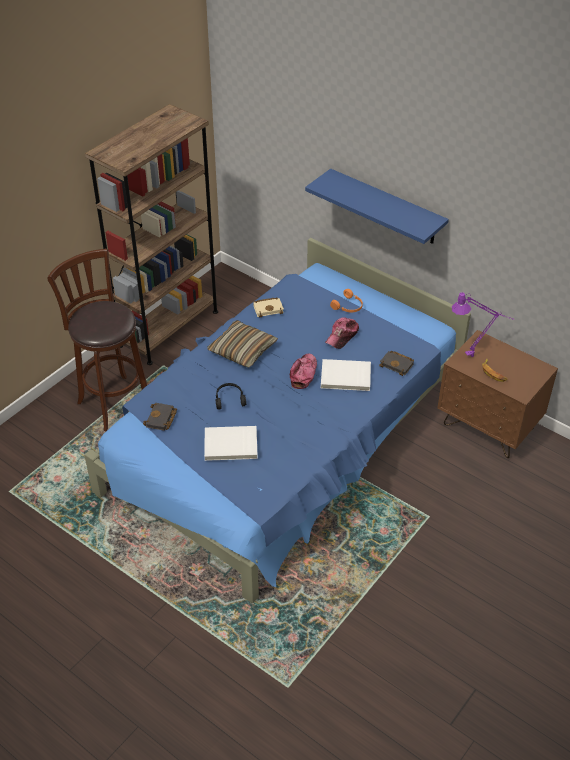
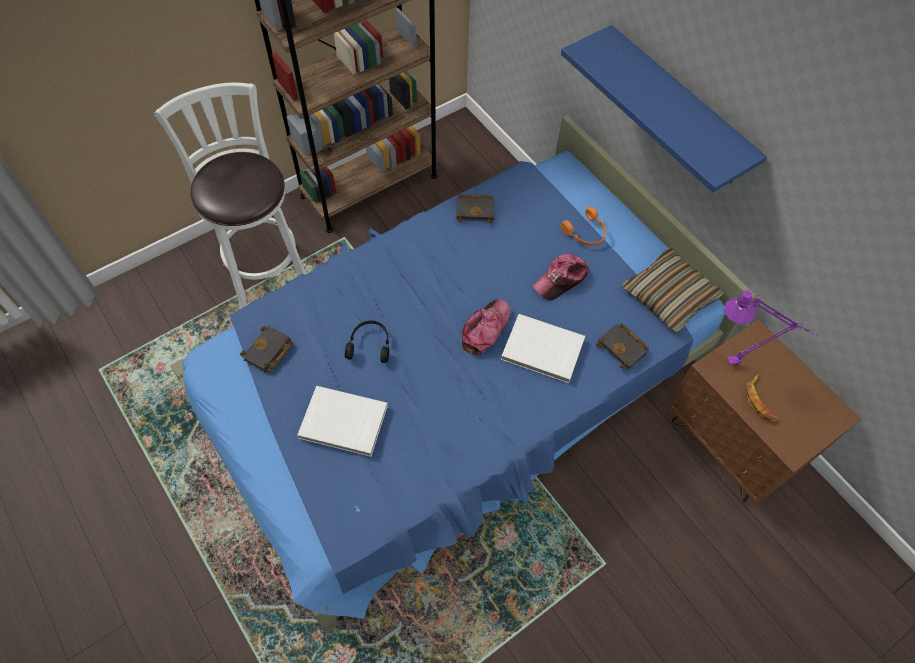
camera: 15 degrees right, 15 degrees up
brown stool [47,249,147,431] -> white stool [154,83,306,309]
pillow [207,320,278,368] -> pillow moved to [622,248,725,333]
beige book [253,298,284,318] -> black book [456,194,495,223]

